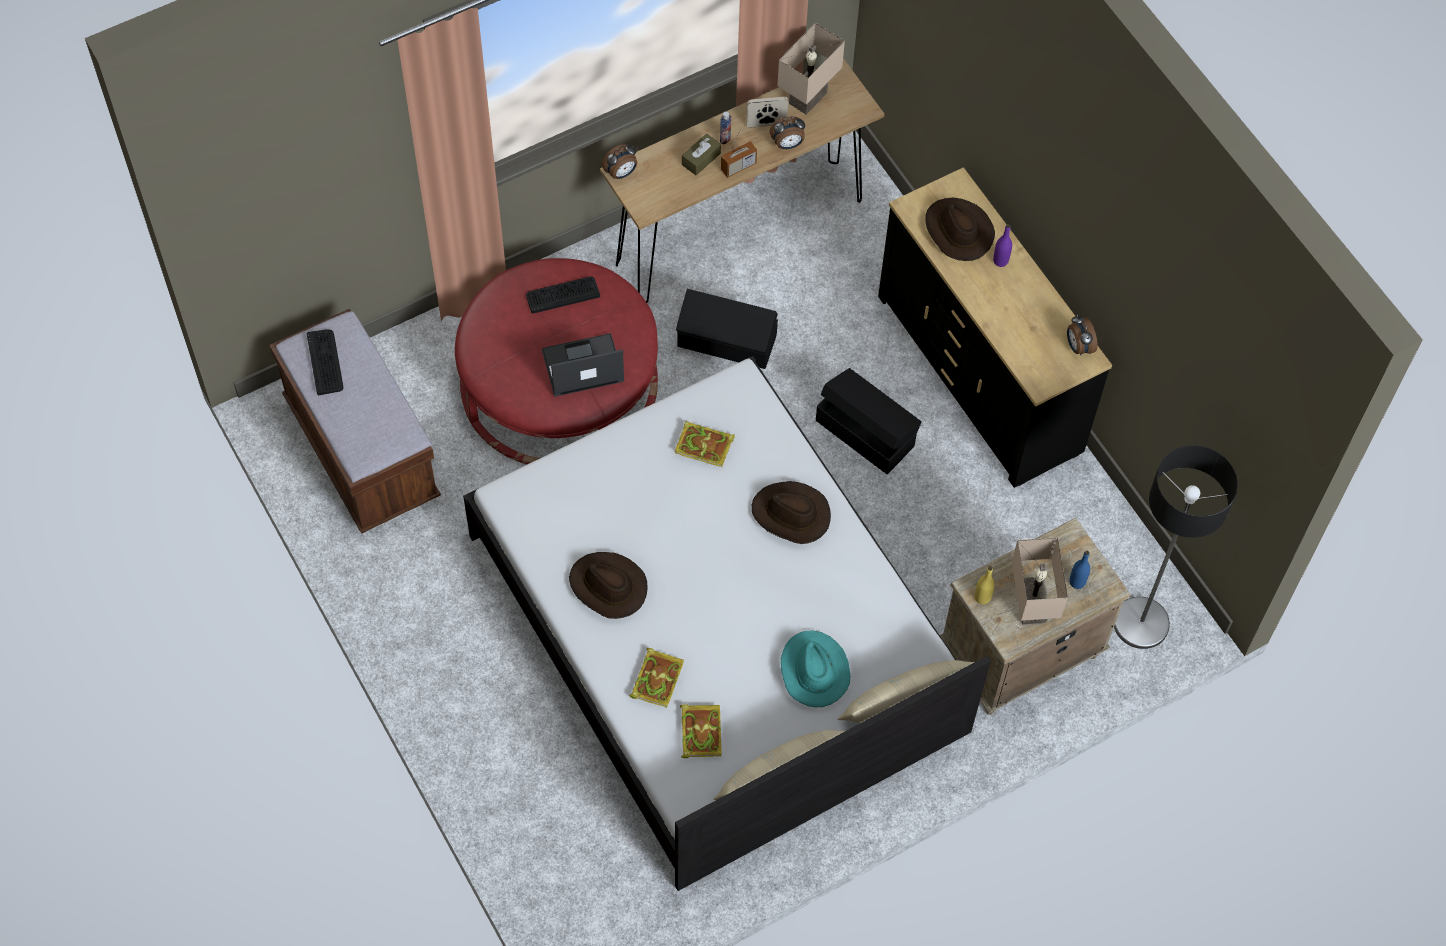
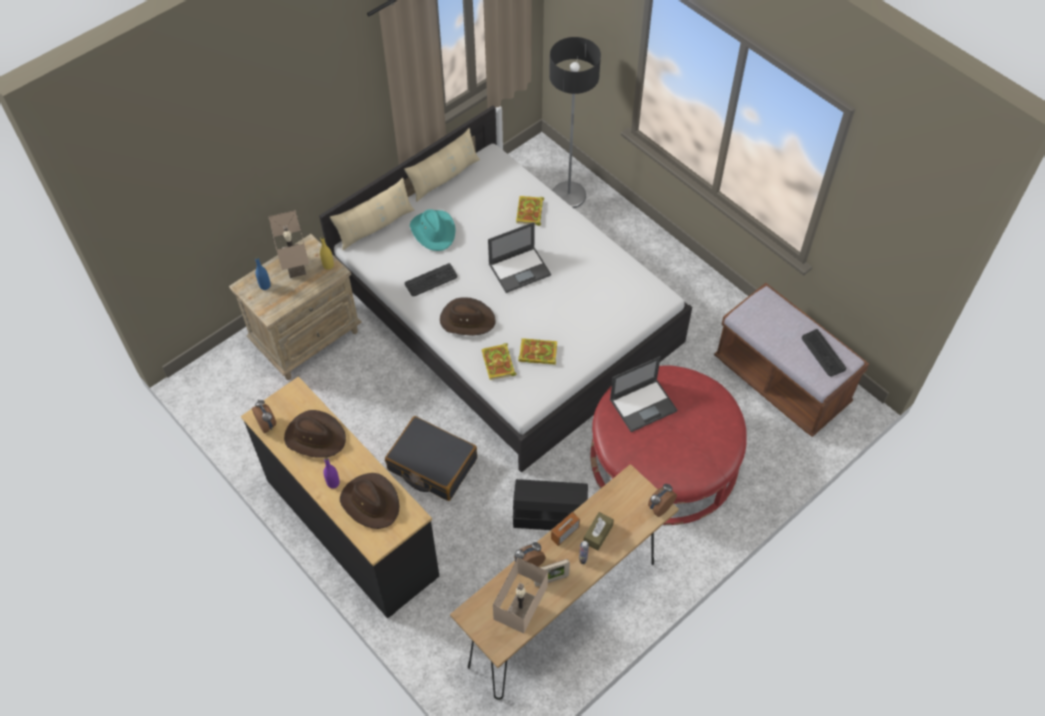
camera: 170 degrees right, 5 degrees down
keyboard [526,277,600,313] -> keyboard moved to [405,263,457,296]
brown hat [569,552,648,619] -> brown hat moved to [284,410,346,458]
book [680,704,722,758] -> book moved to [482,343,516,380]
black storage box [816,368,922,474] -> black suitcase [385,416,477,501]
floor lamp [1114,445,1238,649] -> floor lamp moved to [549,37,601,208]
none -> laptop [488,222,551,293]

